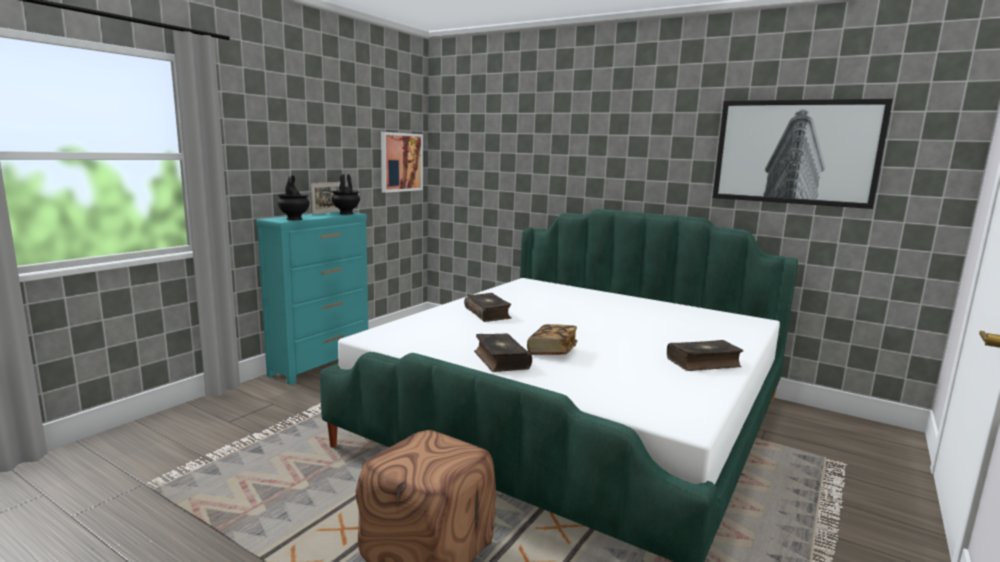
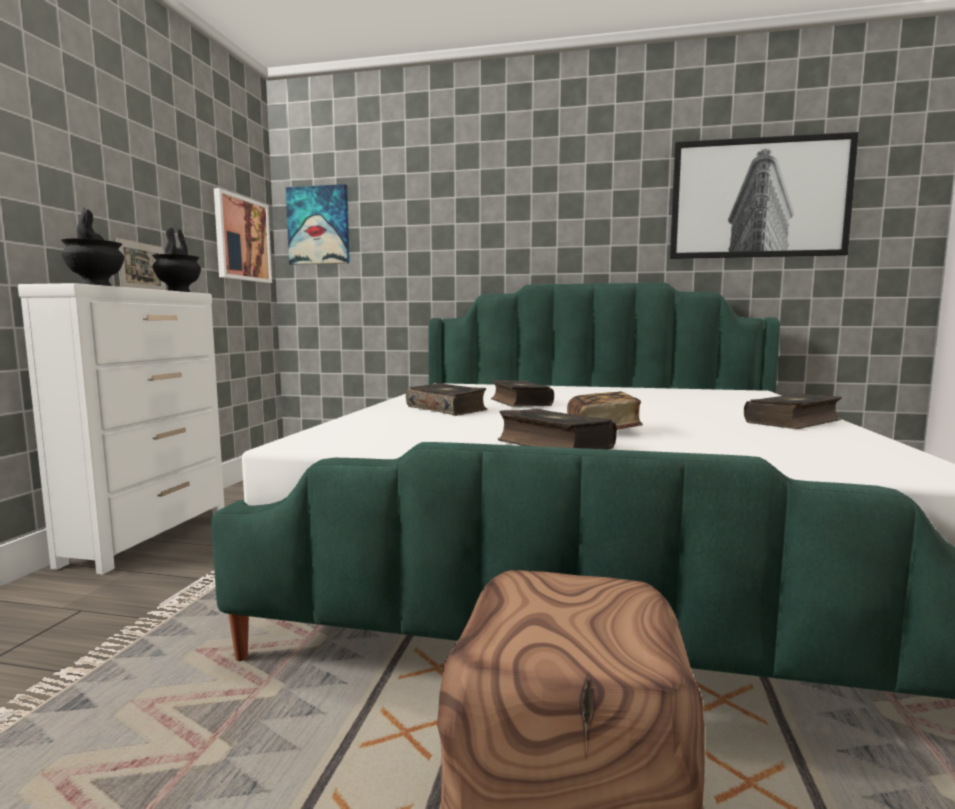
camera: 20 degrees left, 5 degrees down
turquoise dresser [256,212,368,385] -> white dresser [18,283,225,574]
none -> picture [286,184,350,265]
none -> book [491,380,554,407]

